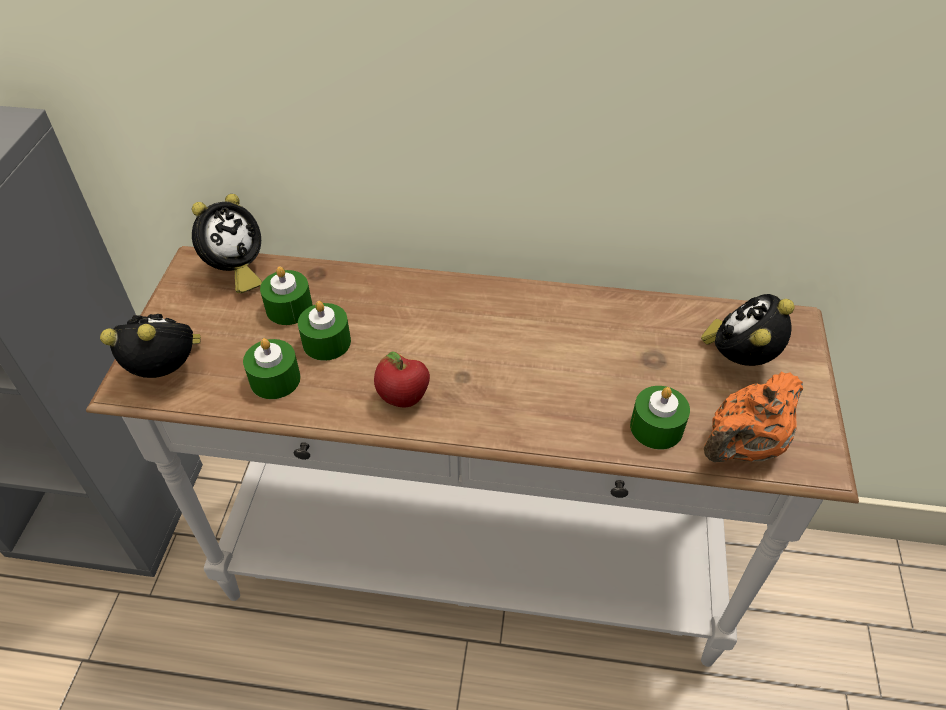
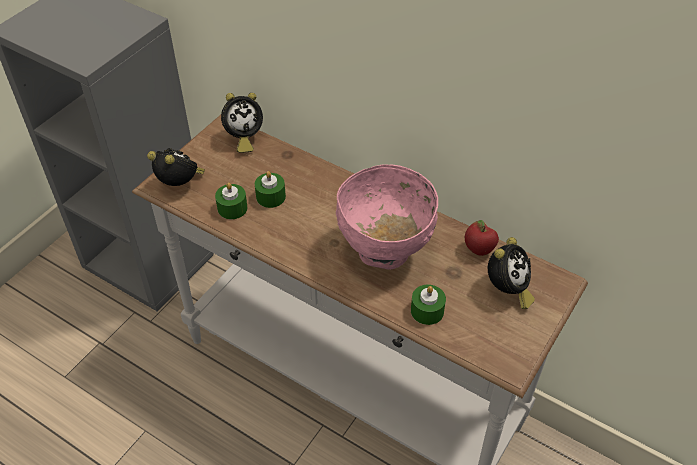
camera: 25 degrees right, 0 degrees up
green candle [260,266,313,325] -> none
apple [374,351,430,407] -> apple moved to [465,220,499,256]
alarm clock [701,294,795,366] -> alarm clock turned 150 degrees clockwise [488,237,535,309]
orange teapot [704,372,803,462] -> none
none -> pink bowl [336,164,438,270]

